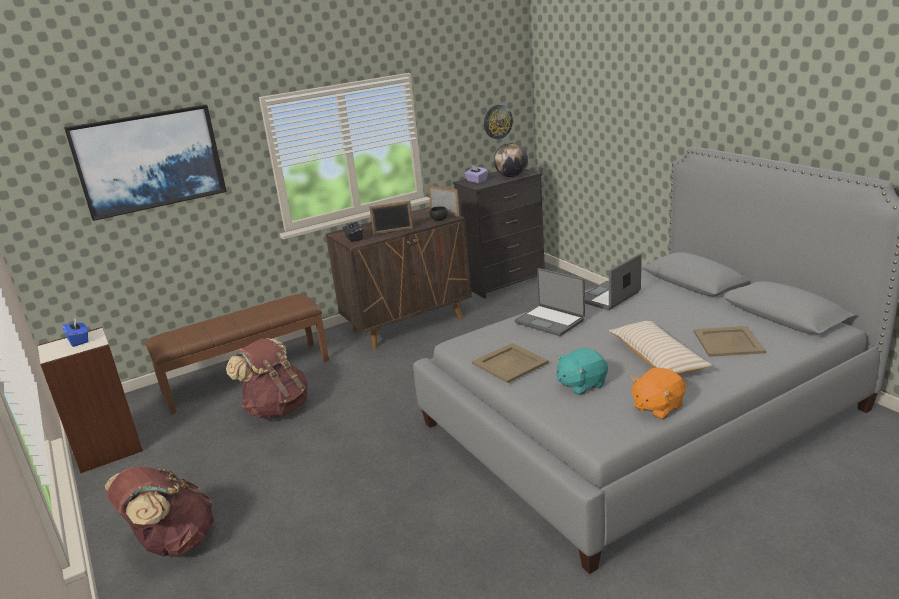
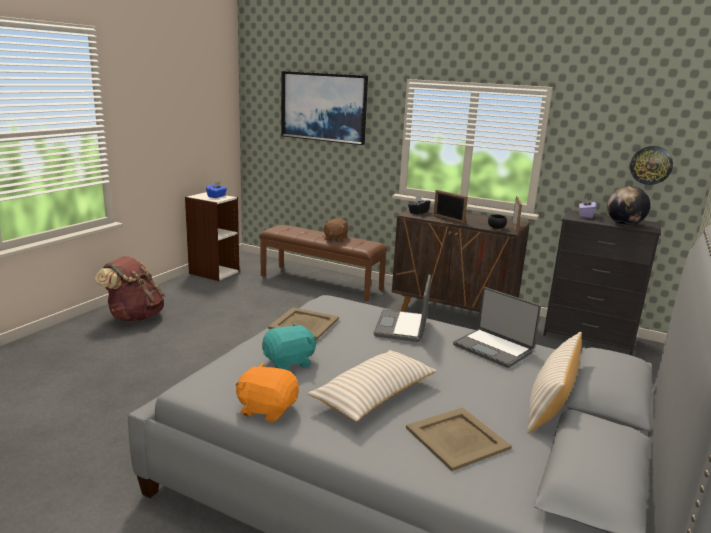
camera: 55 degrees right, 5 degrees down
brown backpack [226,338,308,418] -> none
turquoise plush toy [557,348,608,395] -> turquoise plush toy turned 120 degrees clockwise [262,323,317,371]
laptop [585,253,642,310] -> laptop turned 150 degrees counterclockwise [453,287,541,368]
none -> brown plush toy [323,218,349,242]
none -> beige pillow [527,332,582,434]

